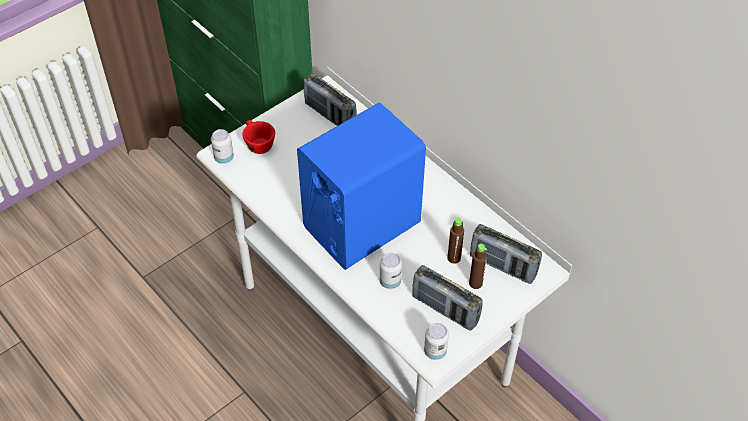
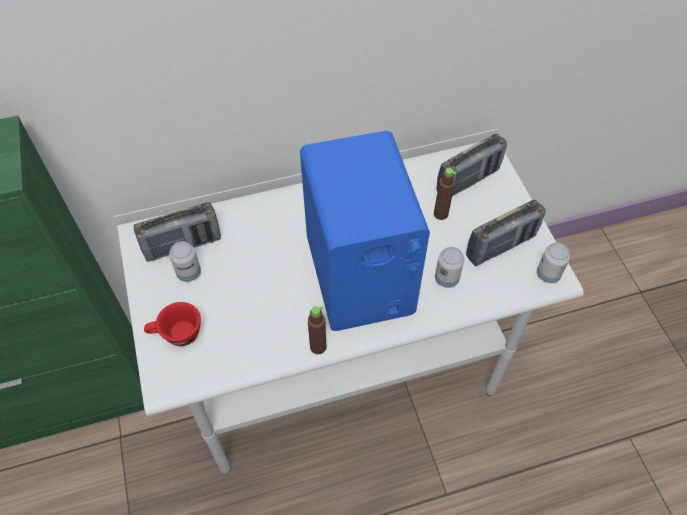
camera: 65 degrees left, 5 degrees up
can [211,129,234,164] -> can moved to [169,241,201,282]
brown bottle [469,244,487,289] -> brown bottle moved to [308,306,326,354]

